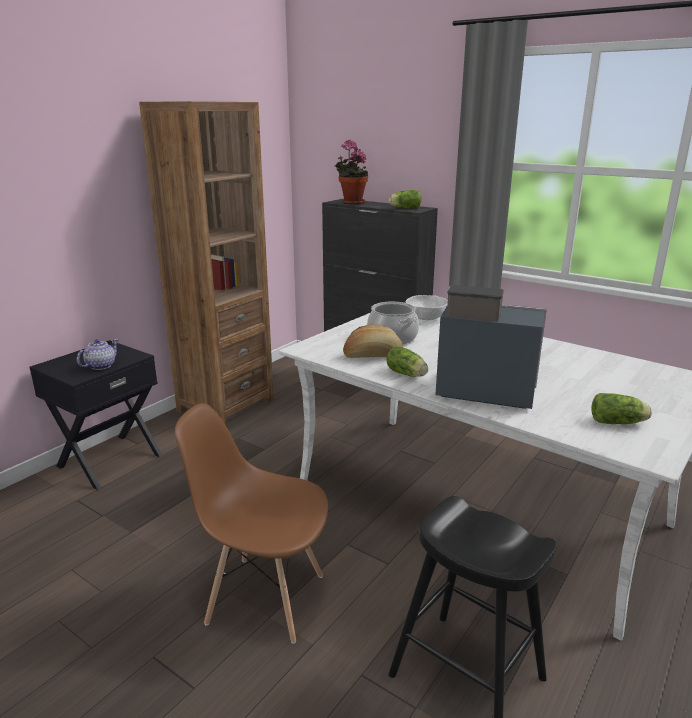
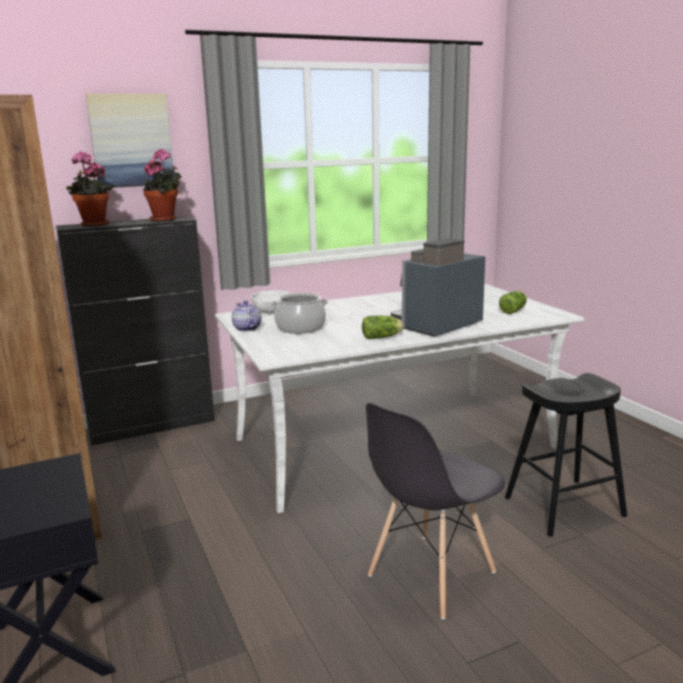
camera: 60 degrees left, 5 degrees down
teapot [77,339,119,370] -> teapot moved to [232,301,261,332]
brown chair [175,403,328,644] -> grey chair [366,403,505,619]
bread [343,324,403,358] -> none
lettuce [389,190,421,208] -> potted plant [143,149,182,222]
none -> picture [86,93,174,188]

